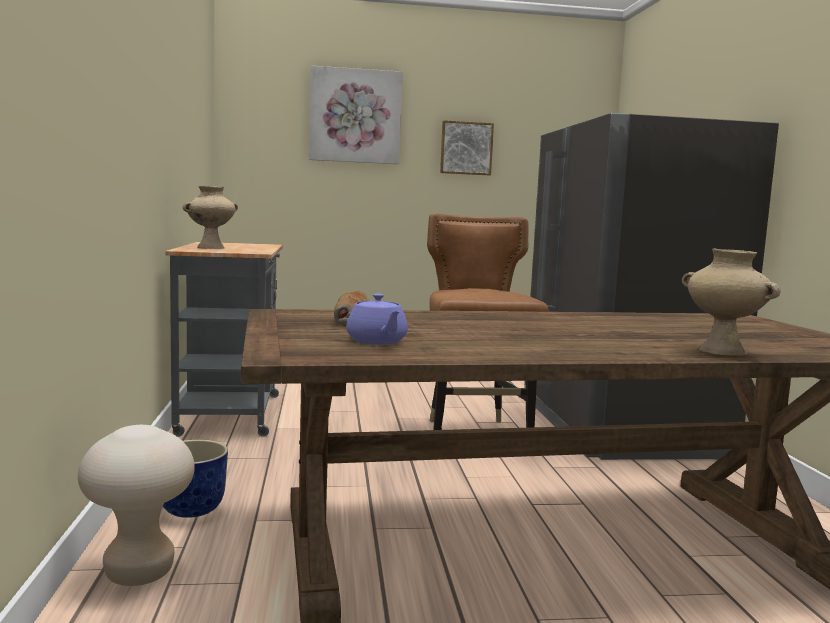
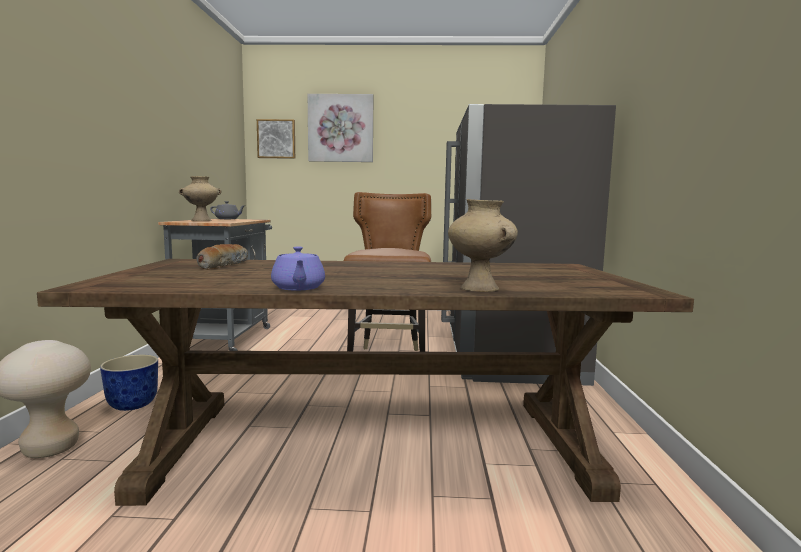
camera: 10 degrees right, 0 degrees up
purple teapot [346,294,408,345] -> purple teapot moved to [271,246,325,290]
picture [440,120,494,175] -> picture moved to [257,119,295,159]
none -> grey teapot [210,201,246,219]

